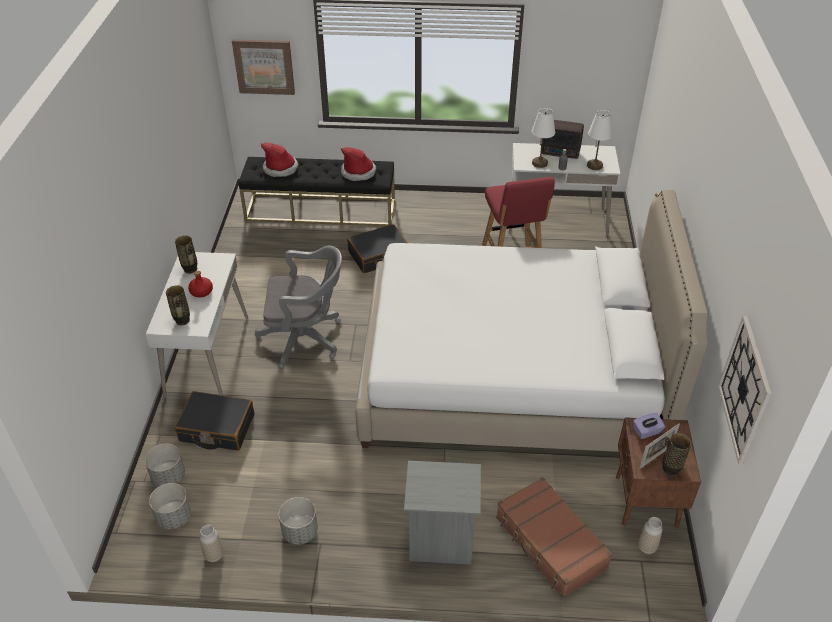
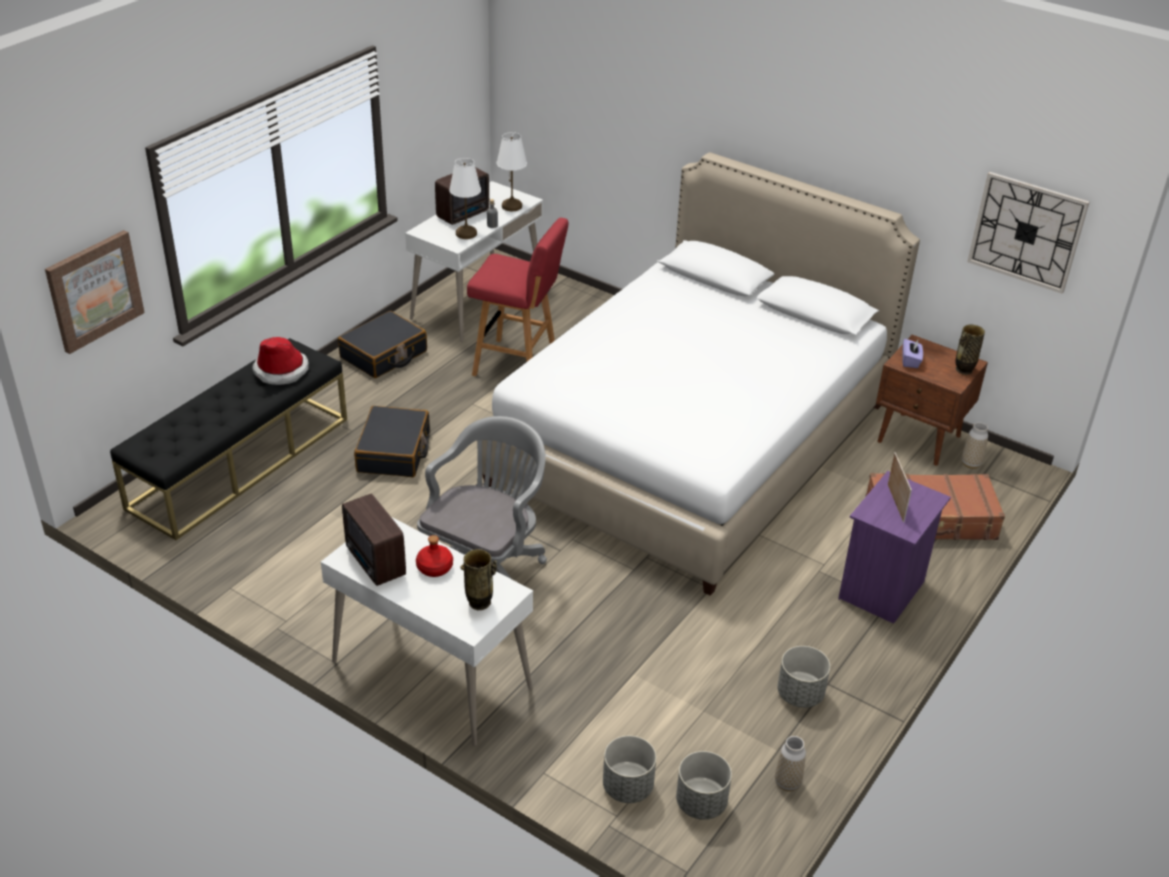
camera: 60 degrees left, 5 degrees down
vase [175,236,197,274] -> radio [342,494,406,586]
black suitcase [175,391,254,451] -> black suitcase moved to [338,311,427,378]
hat [261,143,299,177] -> none
grey nightstand [404,461,481,564] -> purple nightstand [838,471,951,624]
picture frame [640,423,680,468] -> picture frame moved to [888,452,912,523]

